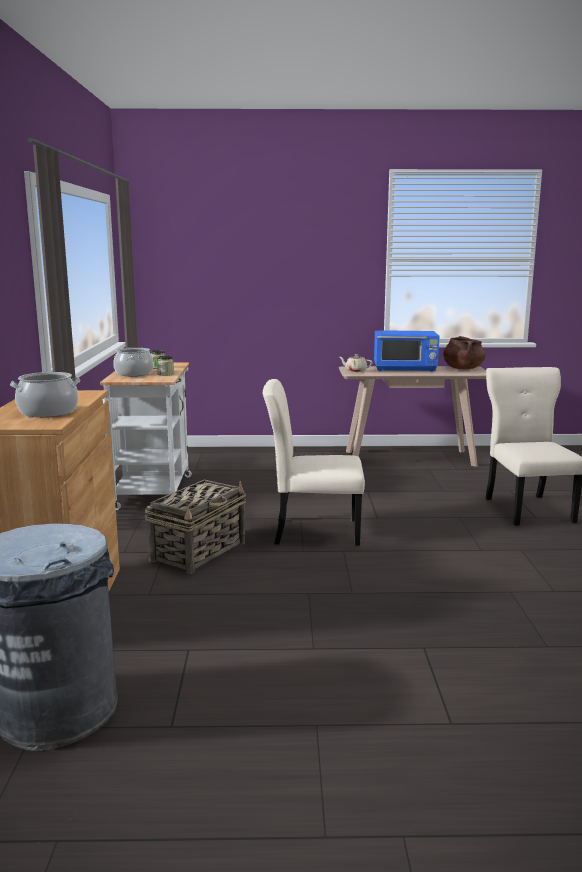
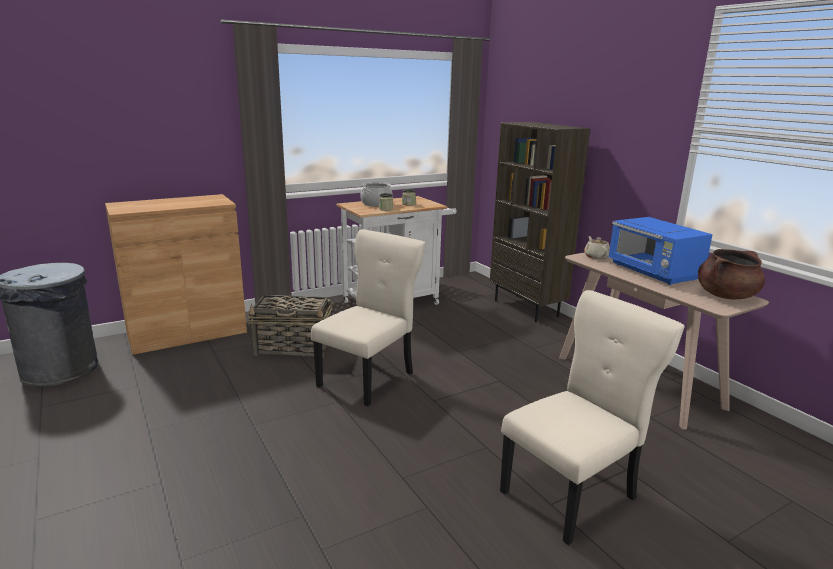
camera: 60 degrees right, 5 degrees up
cooking pot [10,372,81,417] -> none
beige chair [263,379,365,546] -> beige chair turned 60 degrees clockwise [311,229,426,406]
none -> brown bookcase [490,122,590,322]

